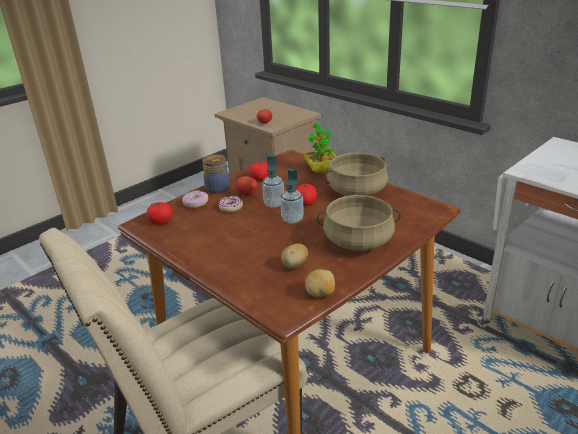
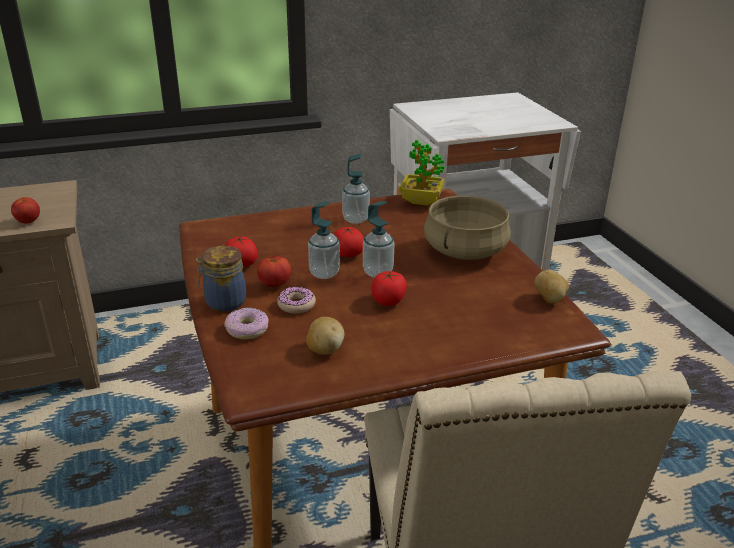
camera: 65 degrees left, 0 degrees up
tomato [147,202,173,225] -> tomato moved to [371,271,407,306]
potato [281,243,308,269] -> potato moved to [306,317,344,355]
potted plant [304,123,336,173] -> potted plant moved to [399,140,445,206]
beige cooking pot [324,152,388,196] -> soap dispenser [342,154,370,224]

